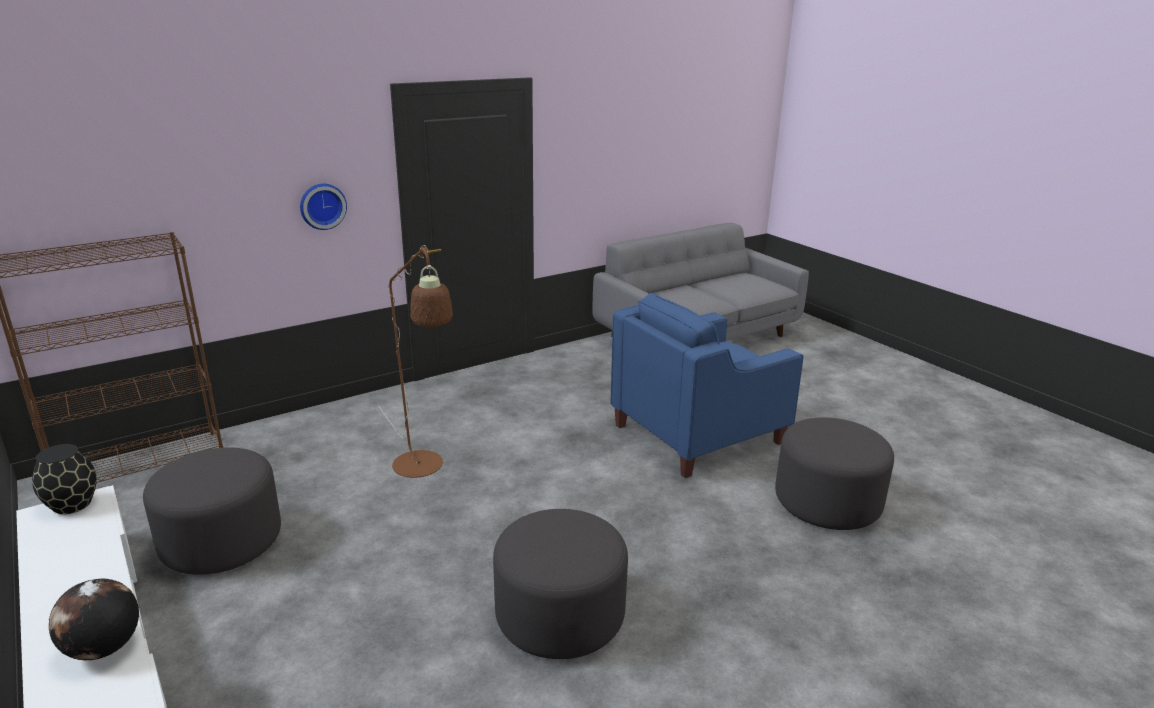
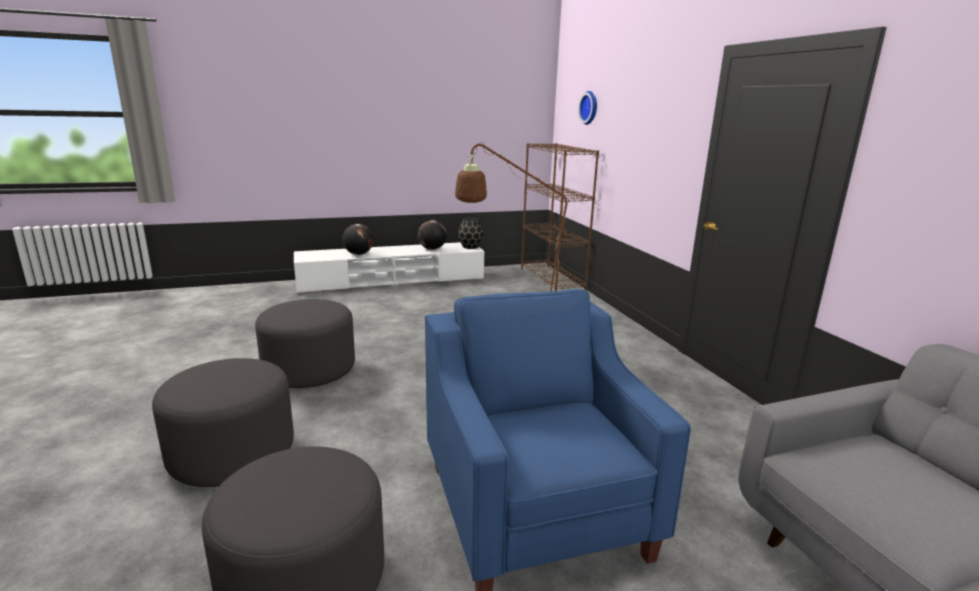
camera: 105 degrees right, 5 degrees down
grey ottoman [143,447,281,575] -> grey ottoman moved to [152,358,294,487]
wall clock [300,184,347,230] -> wall clock moved to [578,91,597,125]
none -> globe [418,220,447,250]

